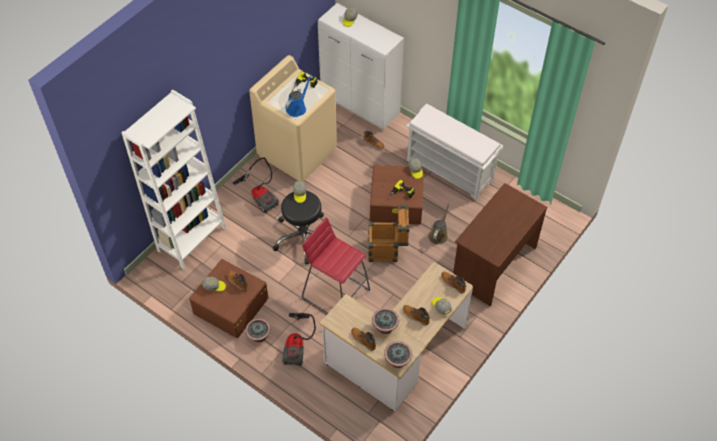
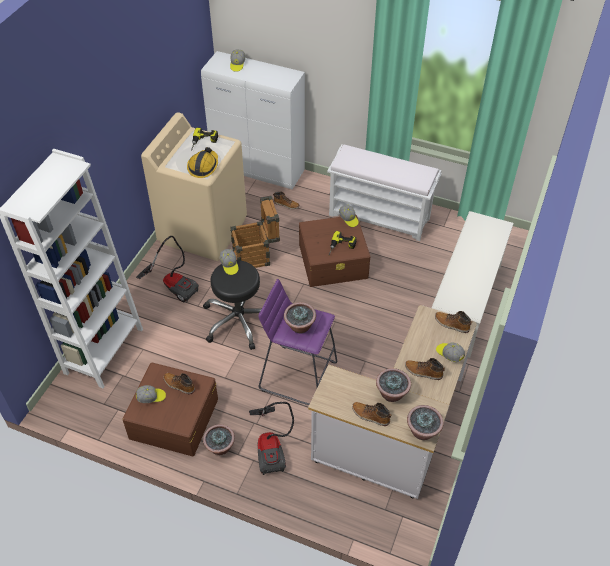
camera: 15 degrees left, 5 degrees down
blue watering can [285,74,312,117] -> hard hat [187,147,218,178]
red stool [302,218,370,314] -> purple stool [258,279,337,405]
crate [368,205,410,262] -> crate moved to [230,196,280,268]
brown watering can [428,201,450,245] -> none
brown desk [453,183,547,306] -> white shoe rack [432,211,514,358]
none -> potted plant [284,302,316,333]

